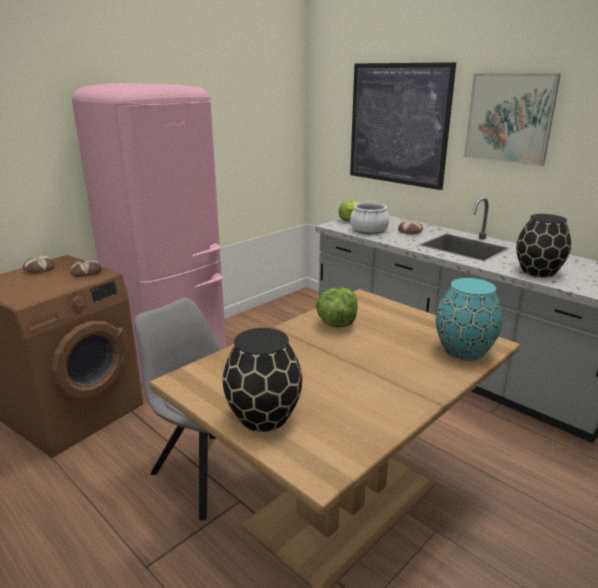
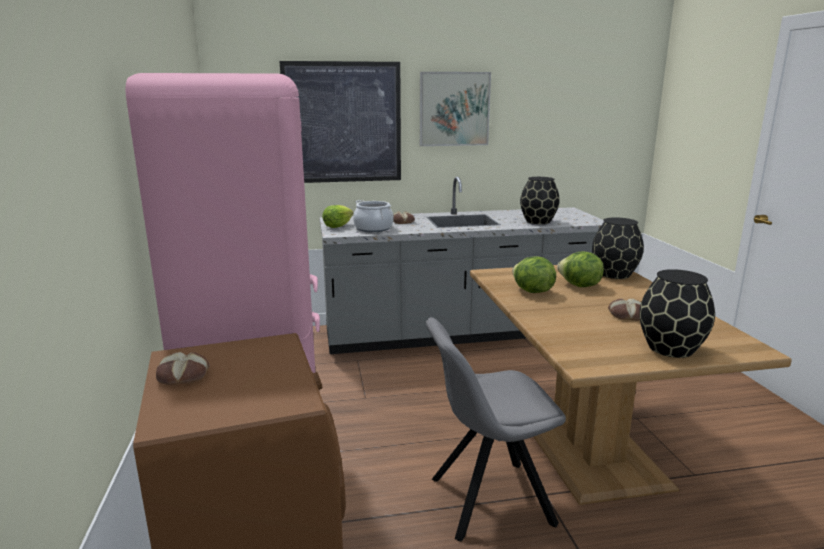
camera: 55 degrees left, 5 degrees down
bread [70,260,102,277] -> bread moved to [608,298,641,321]
turquoise vase [436,278,503,361] -> black vase [592,217,644,279]
none -> lettuce [557,252,604,287]

